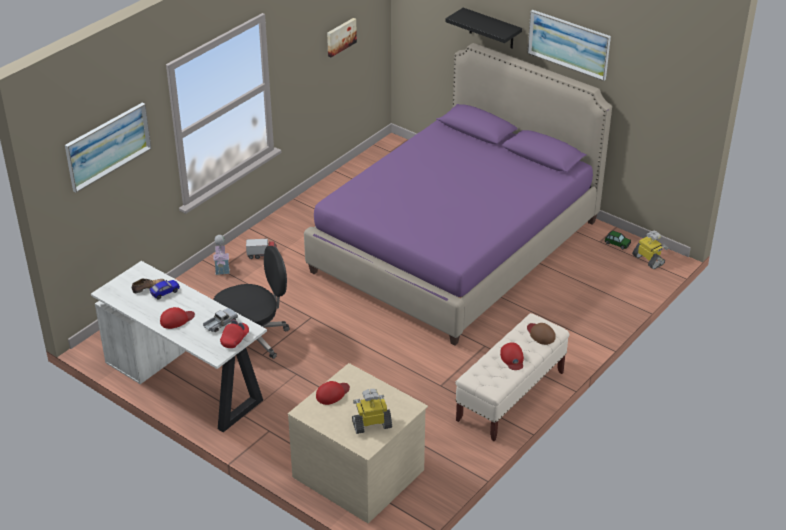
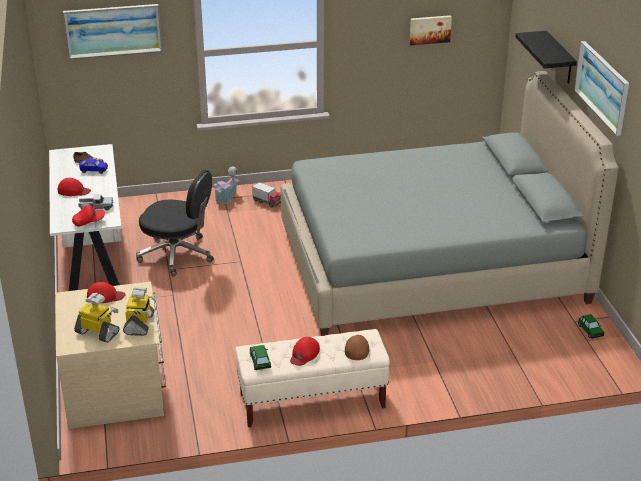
camera: 40 degrees right, 5 degrees down
purple bed [304,43,612,346] -> grey bed [281,71,619,336]
toy robot [632,231,668,269] -> toy robot moved to [123,287,157,336]
none -> toy car [250,345,271,370]

